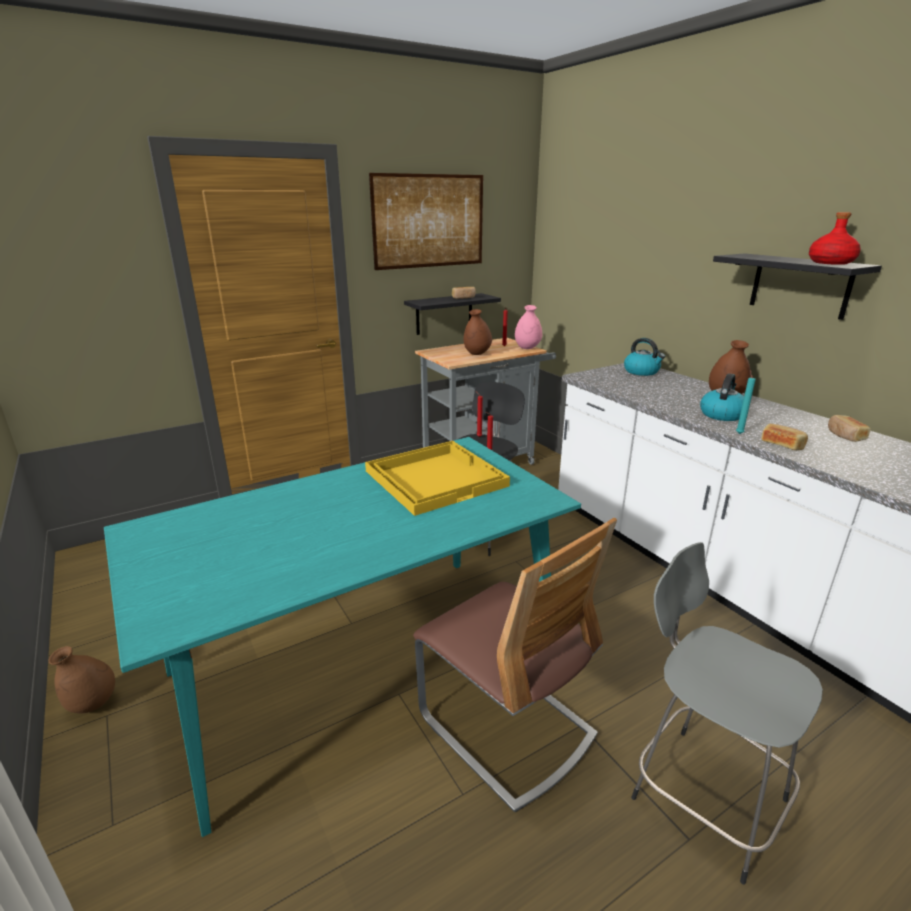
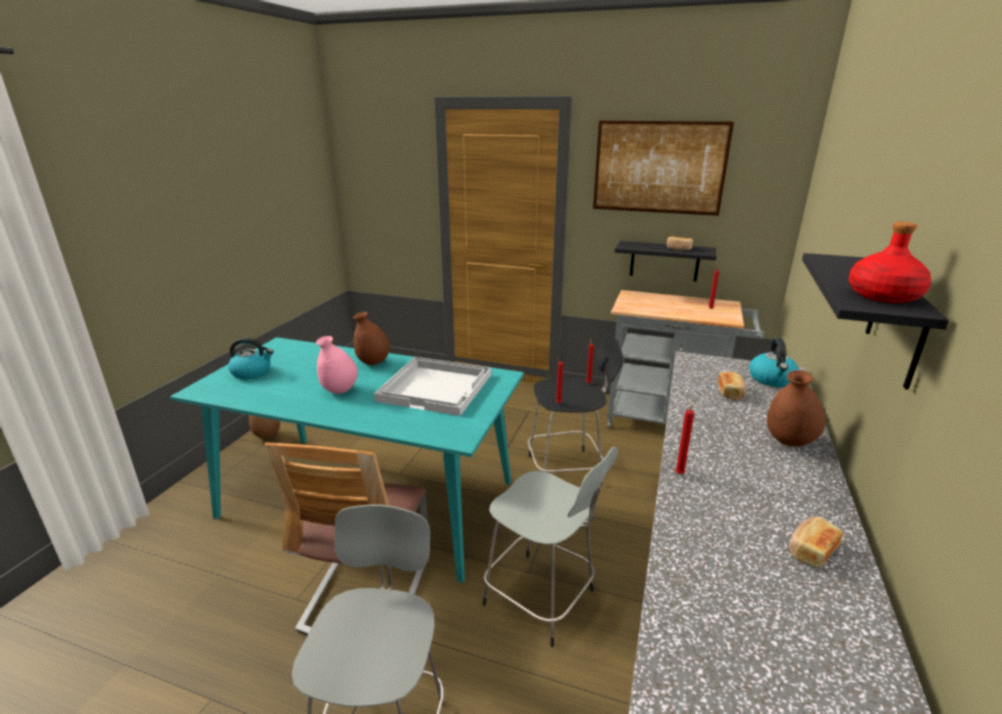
camera: 50 degrees right, 0 degrees up
yellow tray [365,441,510,516] -> white tray [374,357,491,416]
brown vase [464,309,492,355] -> brown vase moved to [353,312,390,365]
pink vase [515,305,542,349] -> pink vase moved to [316,336,358,394]
kettle [700,374,744,421] -> kettle moved to [228,338,274,379]
turquoise candle [736,370,756,434] -> red candle [675,402,697,475]
bread [761,424,808,450] -> bread moved to [718,372,746,401]
none -> grey stool [483,447,618,647]

